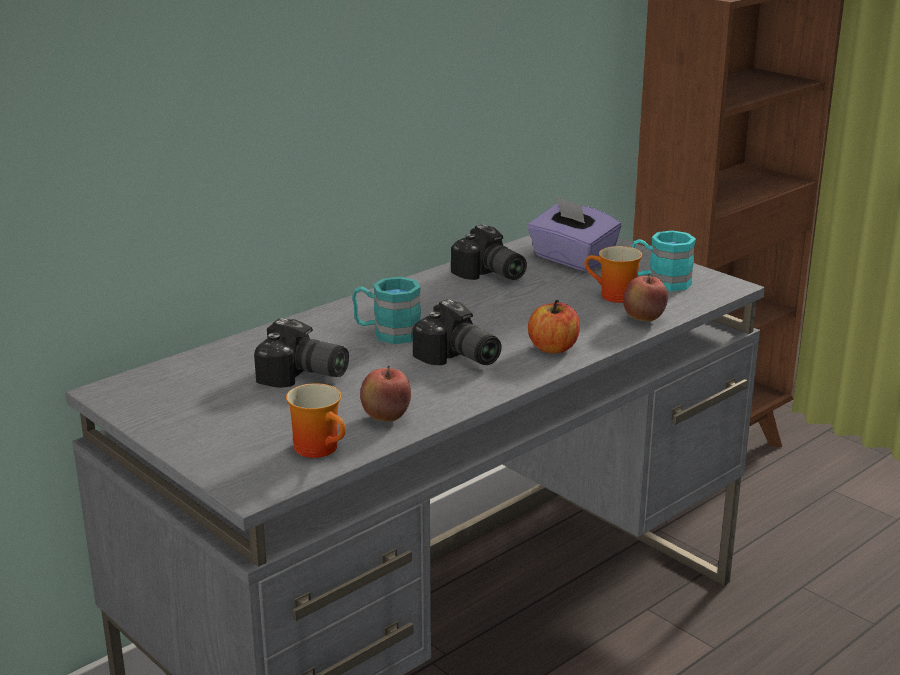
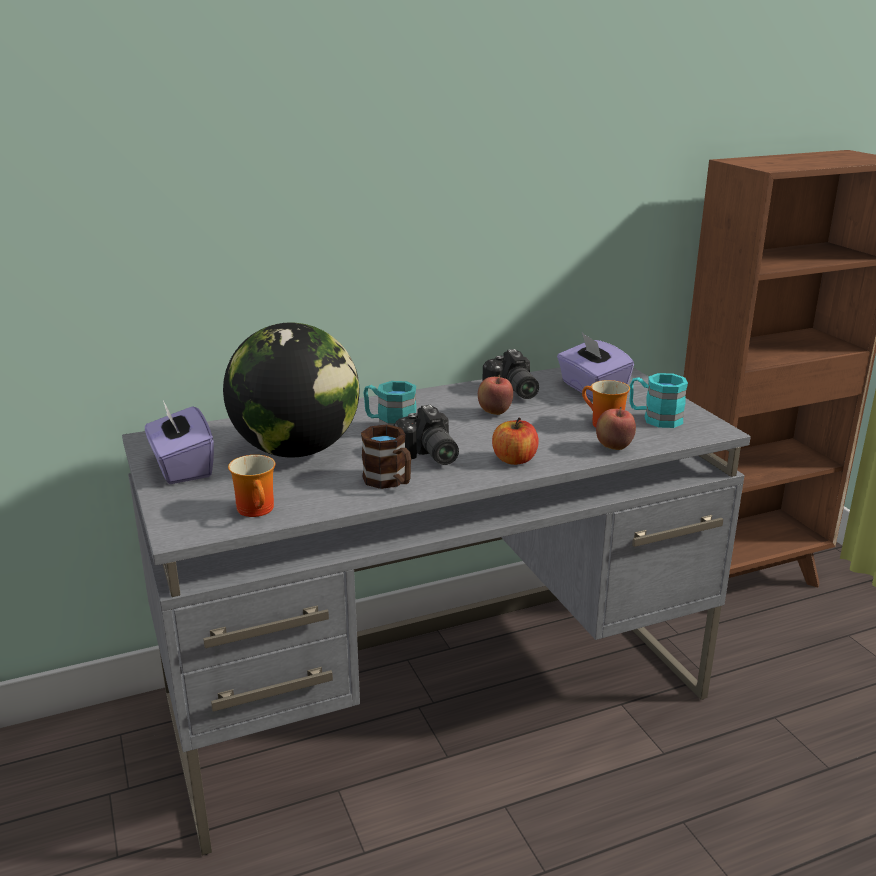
camera: 20 degrees right, 0 degrees up
camera [254,318,349,388] -> globe [223,323,359,457]
apple [360,366,411,421] -> apple moved to [478,375,513,415]
none -> purple tissue box [145,401,214,484]
none -> brown mug [361,424,411,489]

